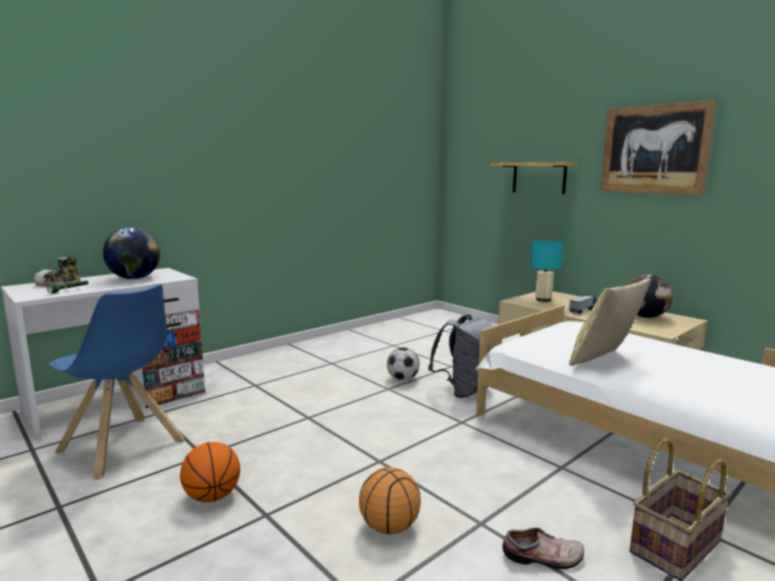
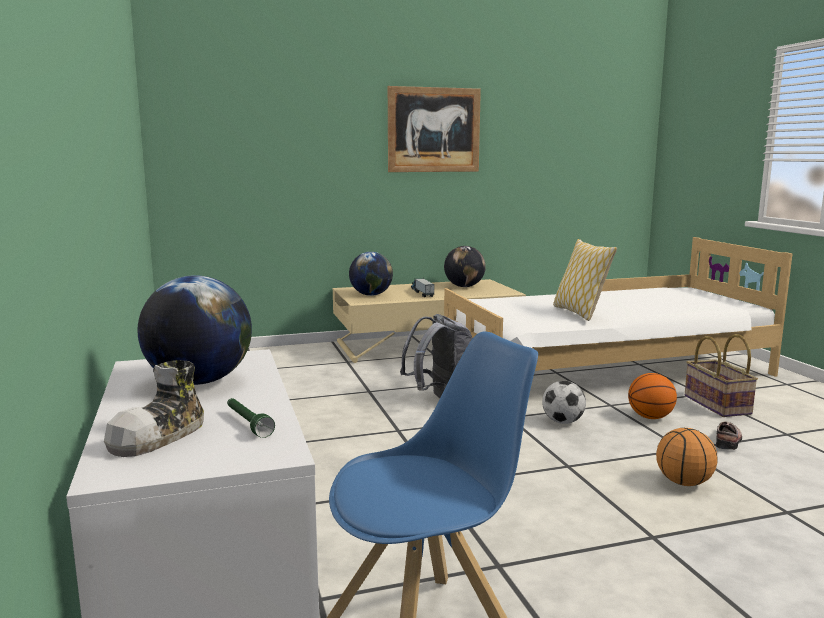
camera: 65 degrees left, 0 degrees up
basketball [180,442,240,502] -> basketball moved to [628,373,677,419]
football [387,347,420,381] -> football moved to [542,381,586,424]
shelf [491,162,578,194] -> none
turquoise table lamp [530,241,563,302] -> globe [349,252,393,296]

